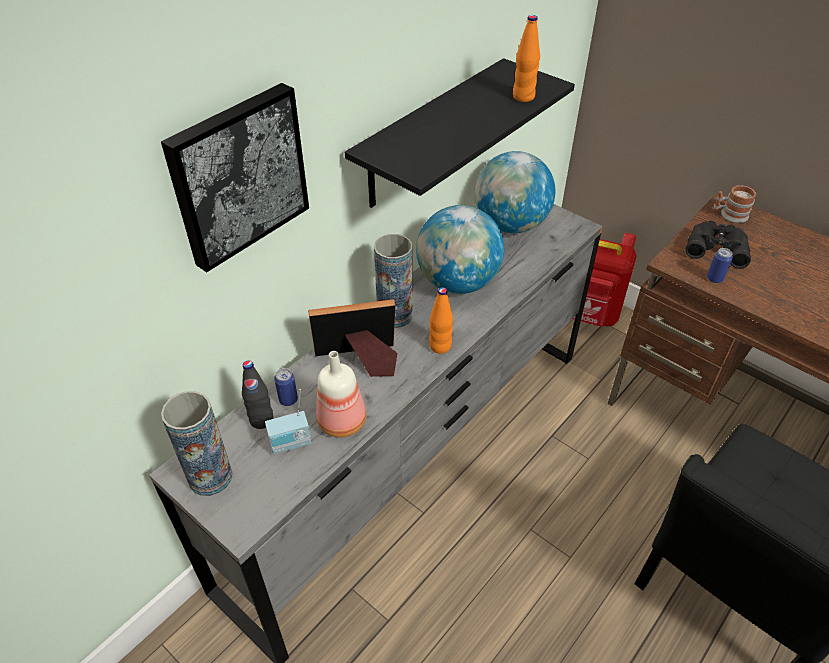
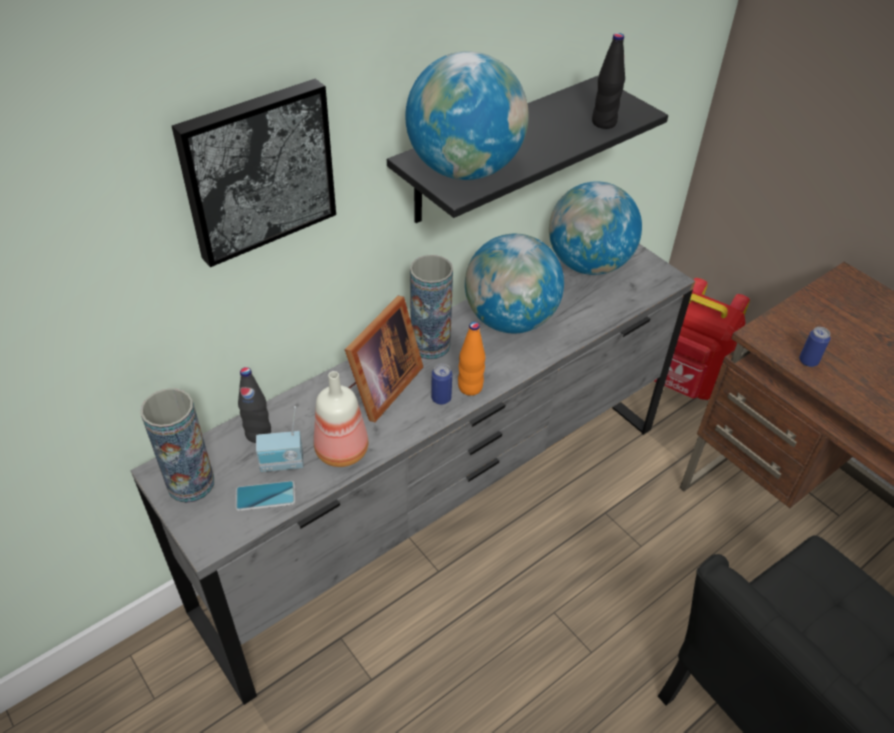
camera: 10 degrees right, 0 degrees up
can [274,368,298,406] -> can moved to [431,364,452,405]
picture frame [308,299,397,377] -> picture frame turned 120 degrees clockwise [345,296,423,422]
orange bottle [513,15,540,102] -> black bottle [592,33,625,129]
black binoculars [685,221,751,269] -> none
mug [714,185,756,223] -> none
none -> phone [235,481,295,511]
none -> globe [405,51,529,180]

